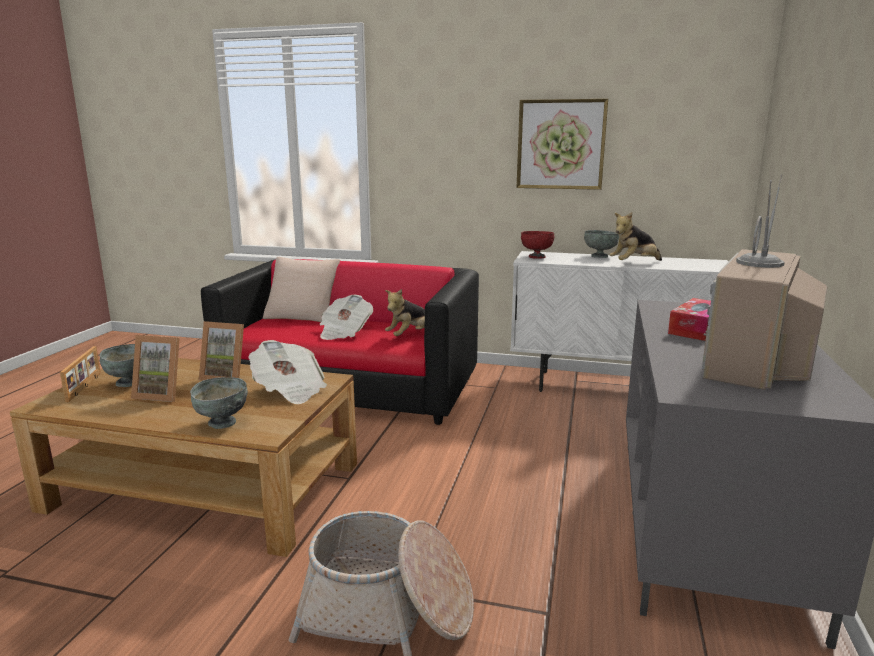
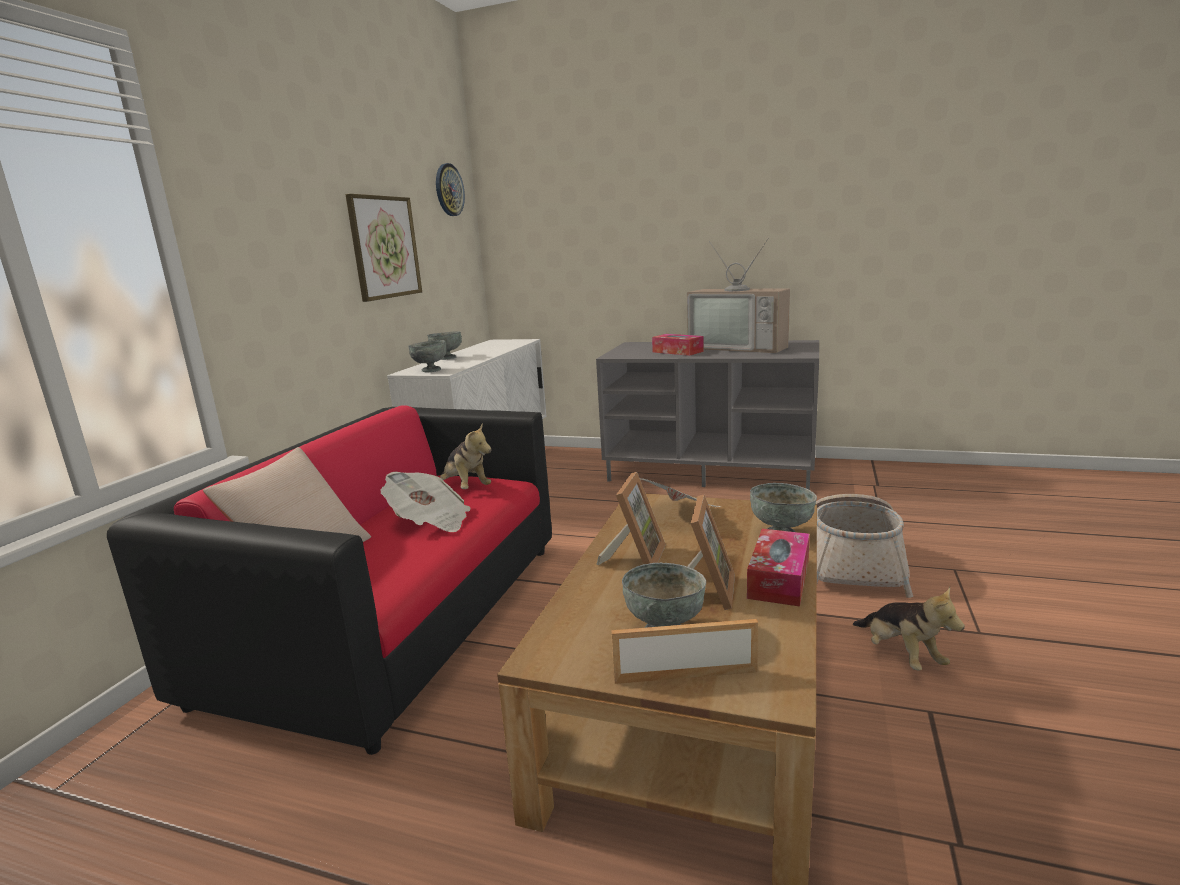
camera: 85 degrees left, 0 degrees up
red bowl [521,231,554,259] -> grey bowl [408,340,446,372]
plush toy [609,212,662,261] -> plush toy moved to [853,587,965,670]
none -> wall clock [436,163,465,216]
none -> tissue box [747,529,810,607]

